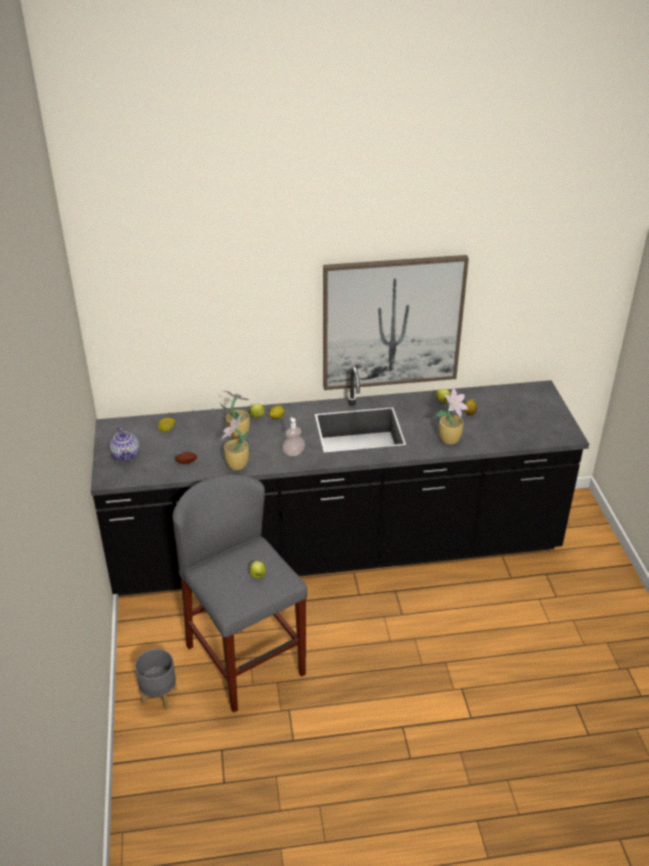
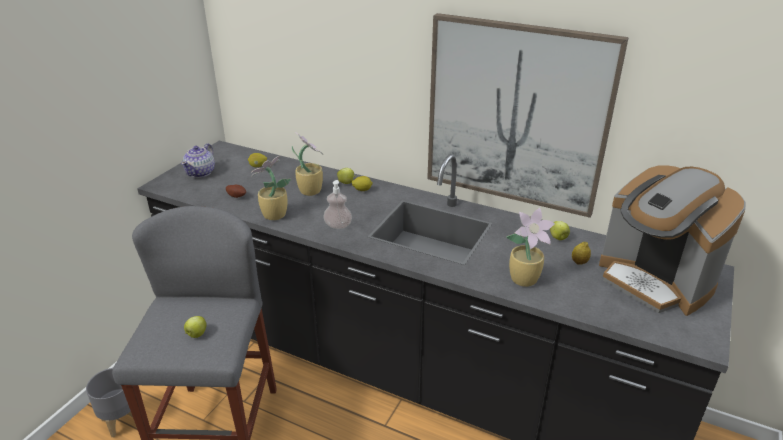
camera: 35 degrees right, 5 degrees down
none -> coffee machine [599,165,746,316]

